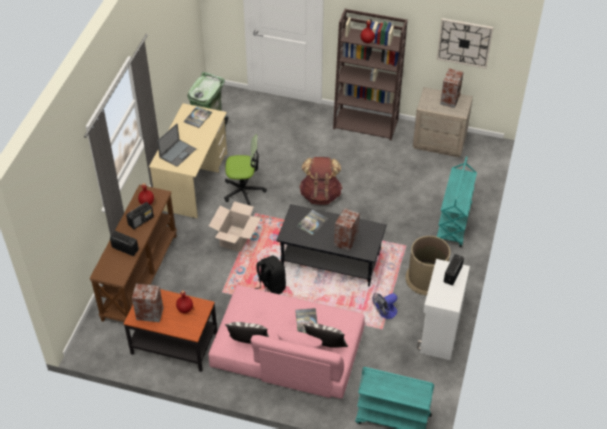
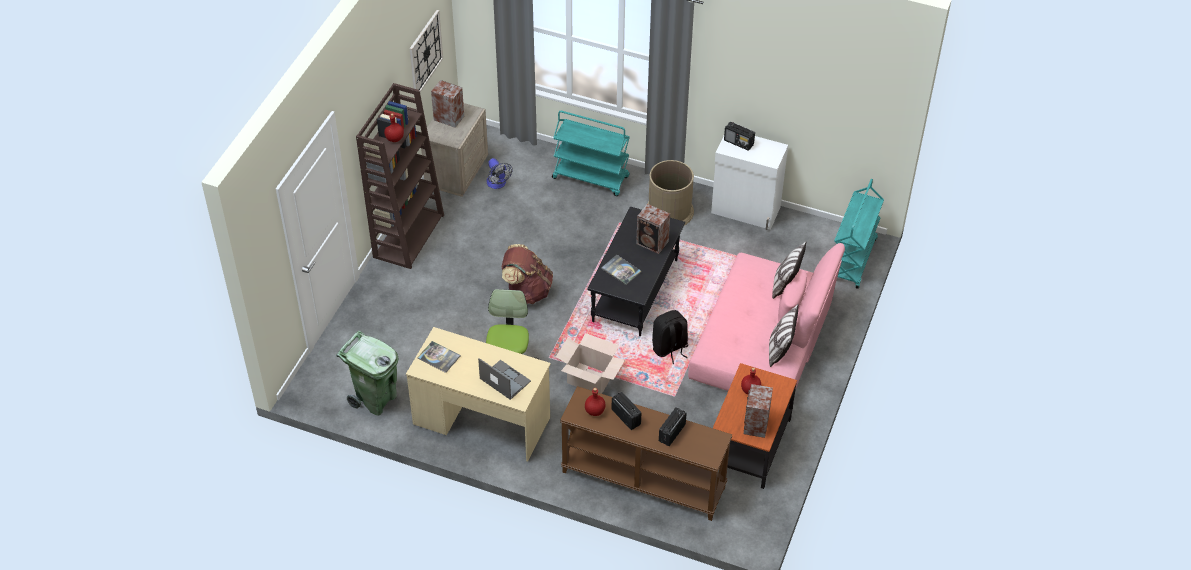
camera: 85 degrees left, 0 degrees up
book [295,308,318,333] -> none
fan [373,293,397,319] -> fan moved to [487,158,513,189]

